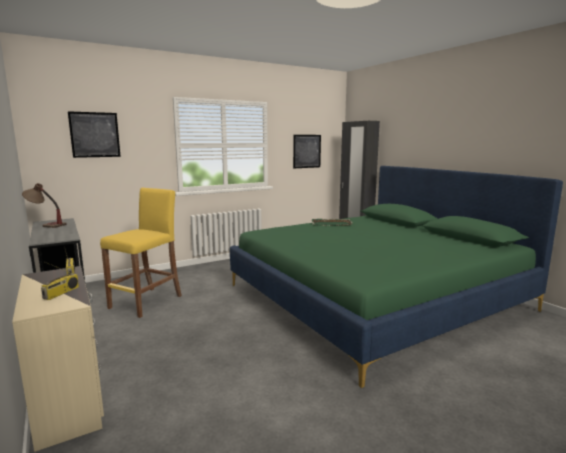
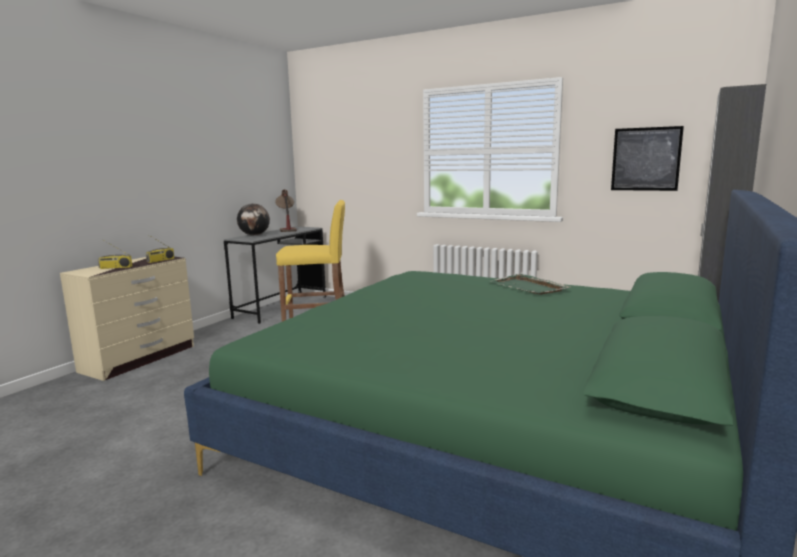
camera: 60 degrees right, 0 degrees up
picture [68,111,121,158] -> none
none -> globe [237,203,270,236]

